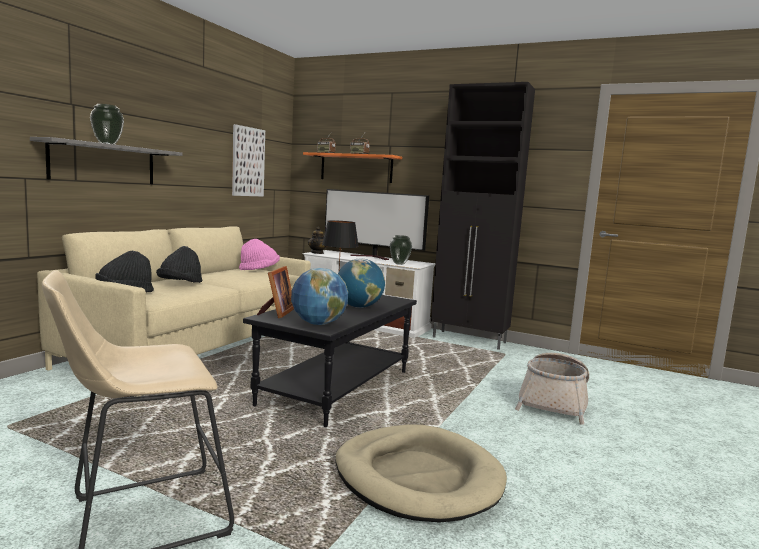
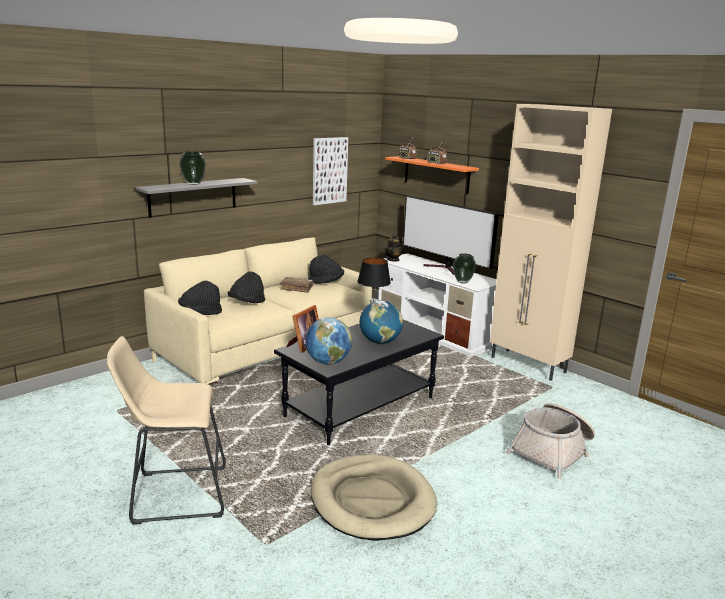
camera: 20 degrees right, 10 degrees up
pink hat [239,239,280,270] -> black hat [308,255,344,284]
black cabinet [431,82,535,350] -> beige cabinet [490,104,612,381]
none -> brown book [280,277,313,293]

